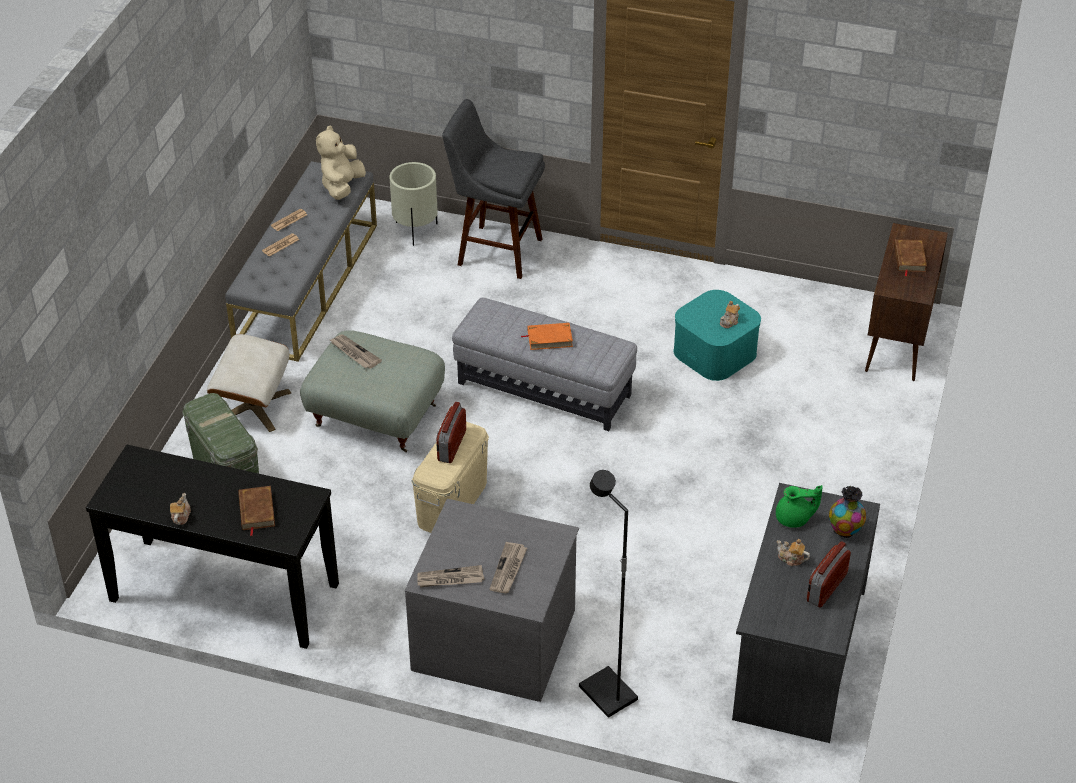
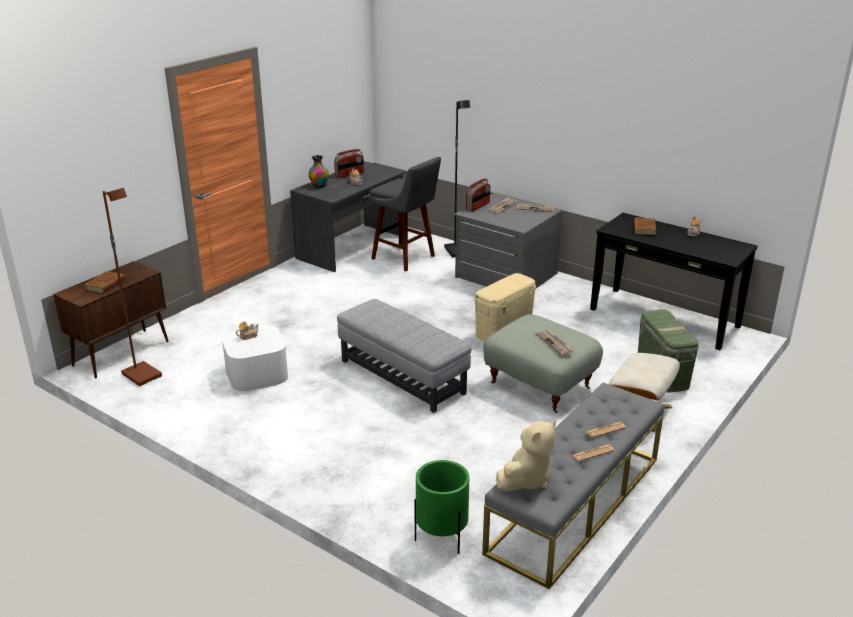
camera: 160 degrees left, 15 degrees down
beige planter [390,162,438,246] -> green planter [414,460,469,554]
radio [436,402,466,463] -> radio moved to [466,178,490,211]
grey stool [442,99,545,279] -> grey stool moved to [368,157,441,271]
orange book [521,323,573,350] -> none
turquoise storage box [674,290,761,381] -> white storage box [221,325,288,392]
green teapot [776,485,823,528] -> none
none -> brown floor lamp [103,188,162,386]

